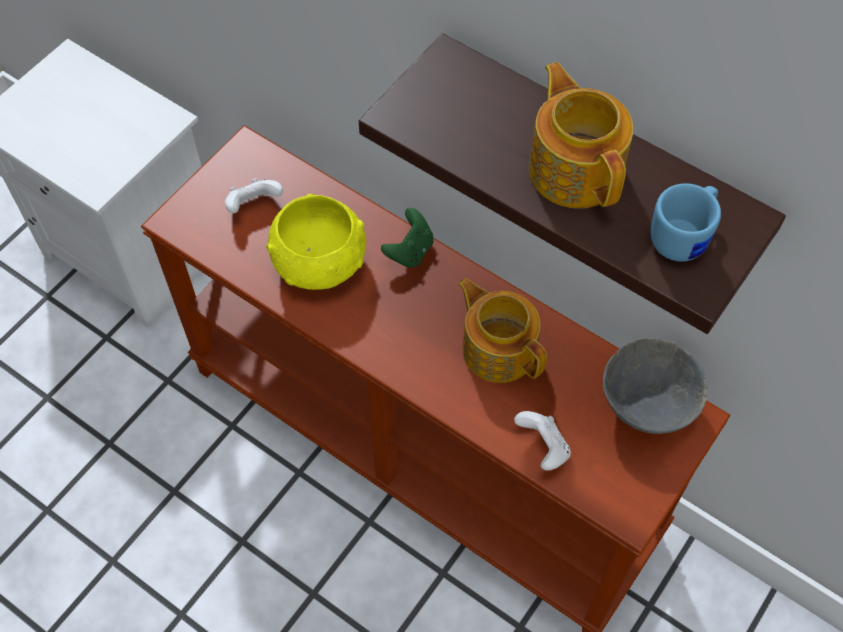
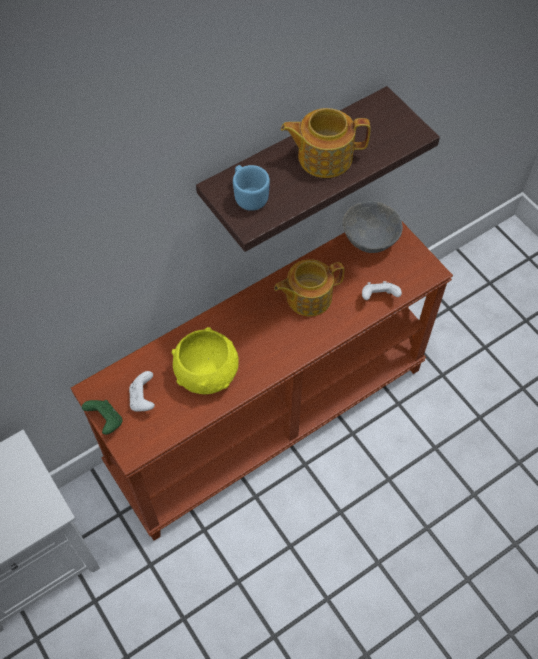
camera: 70 degrees left, 0 degrees up
green game controller [381,208,434,268] -> green game controller moved to [82,400,123,435]
blue mug [650,183,721,261] -> blue mug moved to [233,165,270,211]

